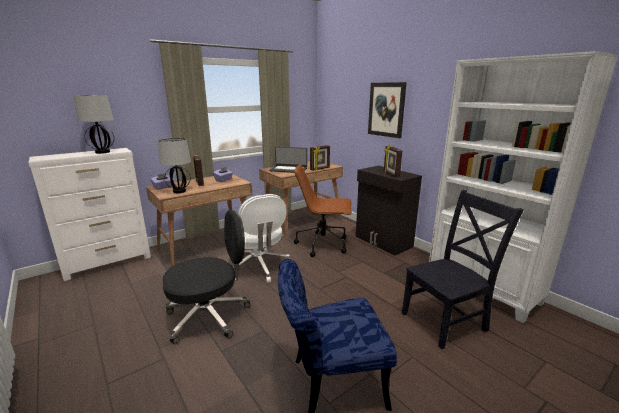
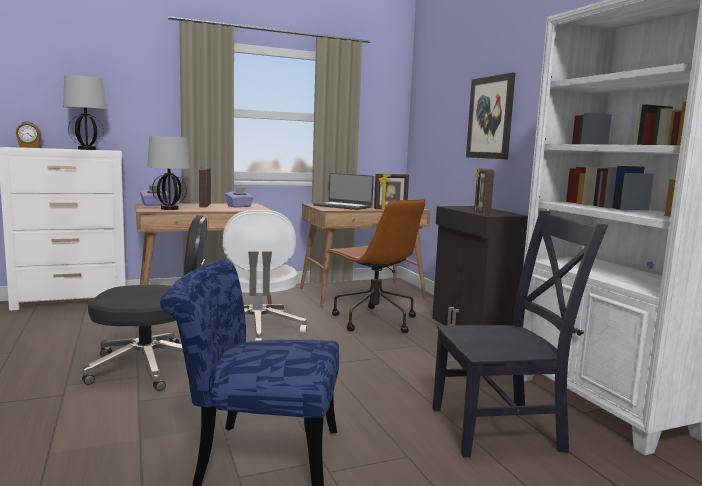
camera: 15 degrees right, 10 degrees down
brown office chair [294,164,352,257] -> brown office chair turned 150 degrees counterclockwise [326,199,425,333]
none -> alarm clock [16,122,41,148]

